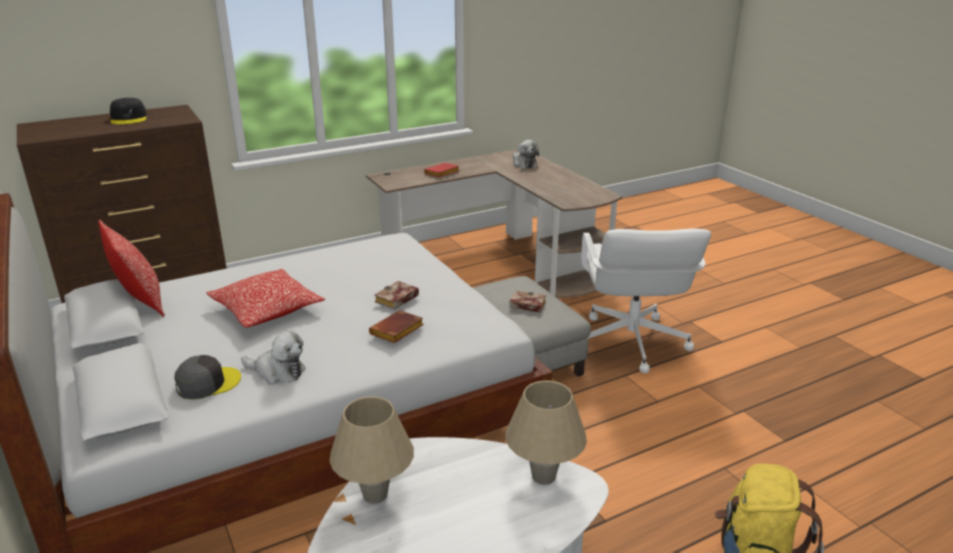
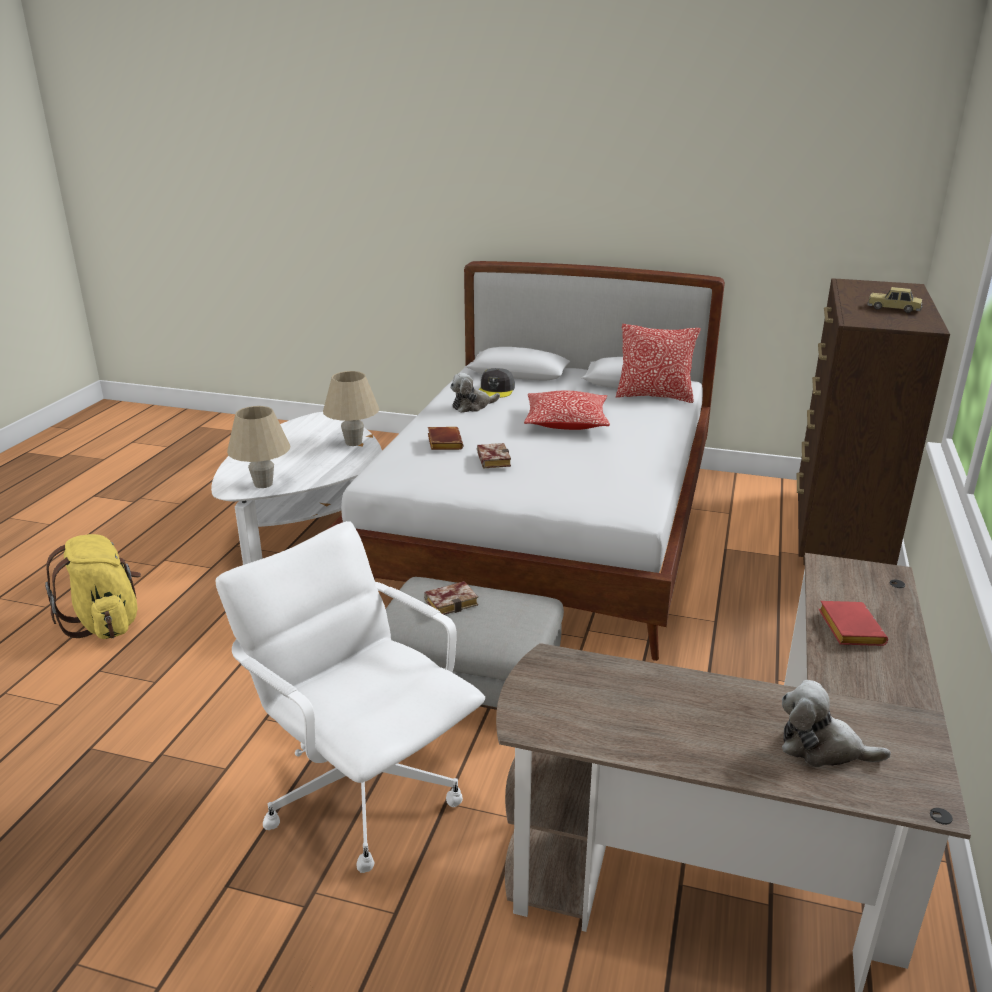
camera: 135 degrees right, 0 degrees up
black cap [110,98,147,124] -> toy car [867,287,923,313]

